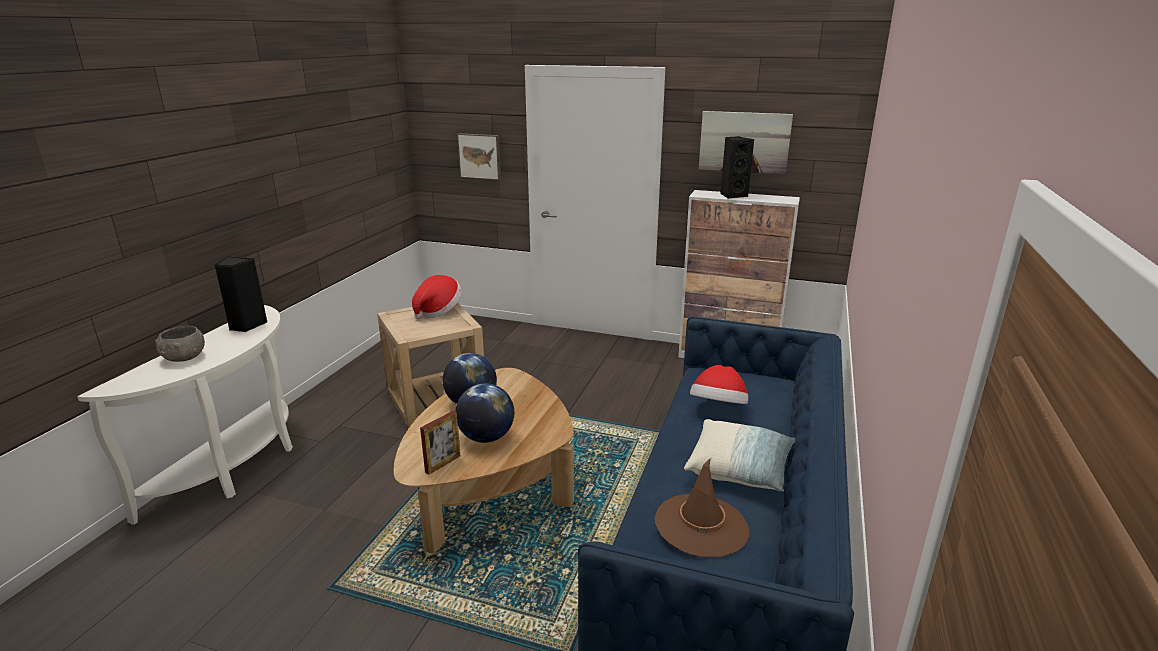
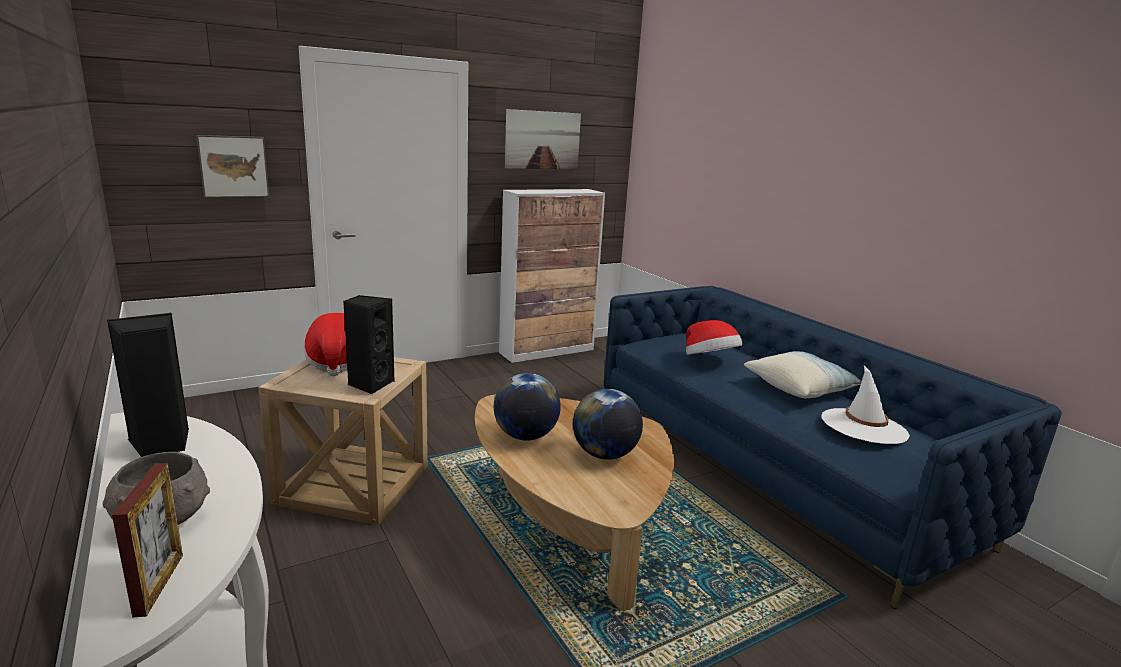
camera: 50 degrees left, 5 degrees down
picture frame [420,411,460,475] -> picture frame moved to [112,463,183,618]
brown hat [655,458,749,557] -> white hat [821,365,910,444]
black speaker [720,136,754,198] -> black speaker moved to [343,295,395,395]

